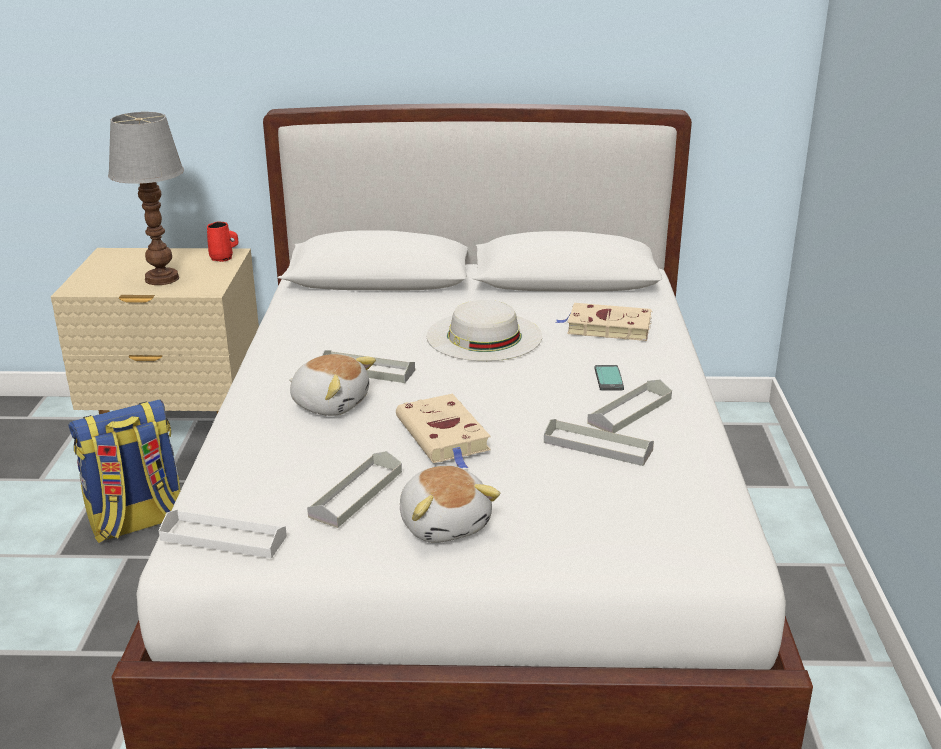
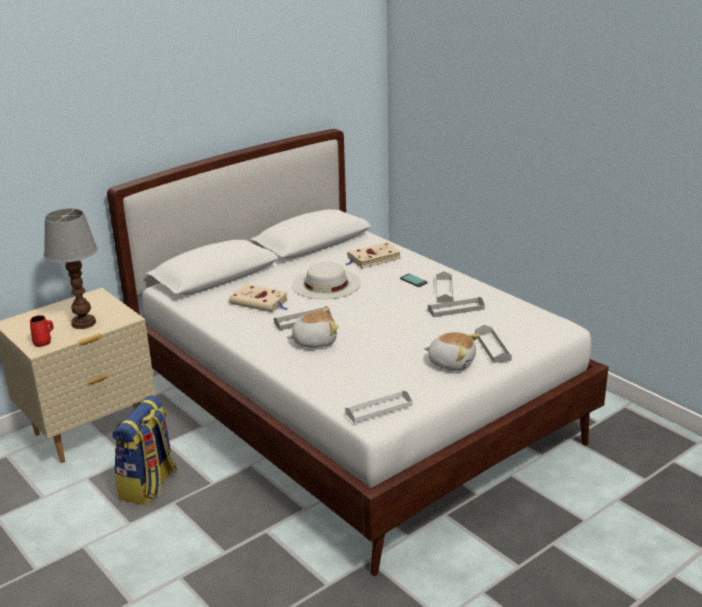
camera: 40 degrees left, 0 degrees up
red mug [207,222,239,262] -> red mug moved to [30,315,54,347]
grey tray [307,451,402,528] -> grey tray moved to [475,325,512,363]
beige book [396,394,491,468] -> beige book moved to [229,284,289,312]

